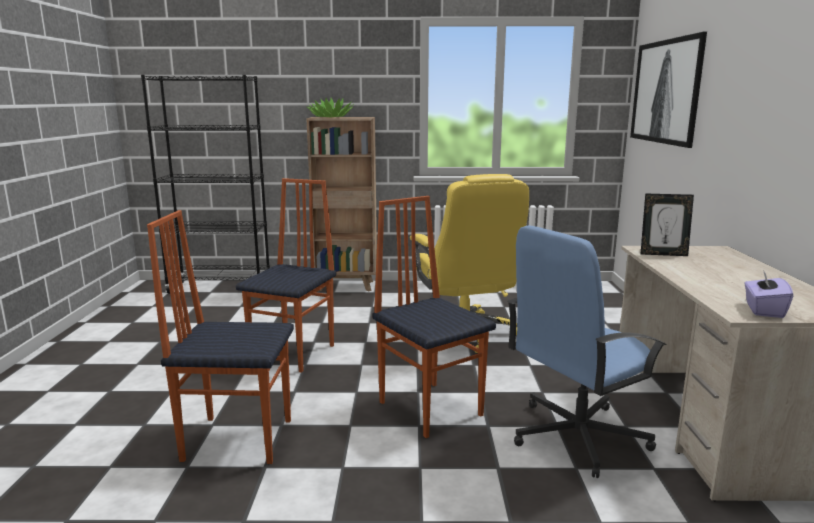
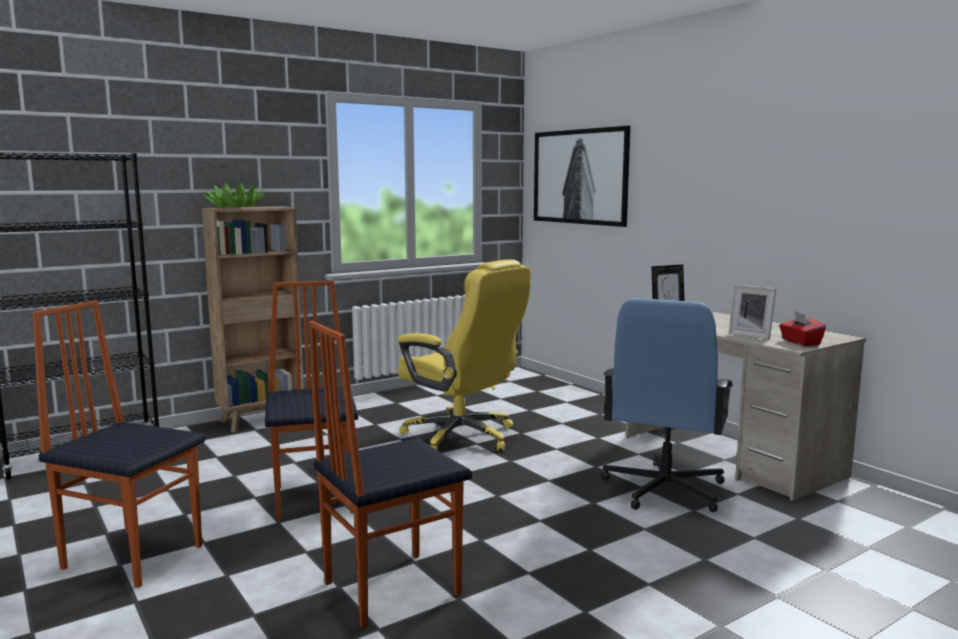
camera: 35 degrees left, 5 degrees down
chair [372,196,496,438] -> chair moved to [33,300,205,588]
purple tissue box [744,270,793,318] -> red tissue box [779,311,826,346]
none -> picture frame [729,285,776,339]

